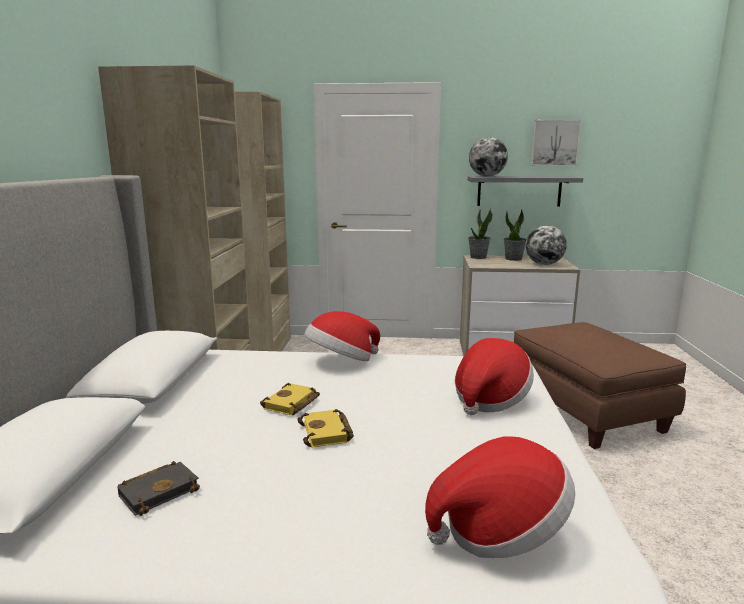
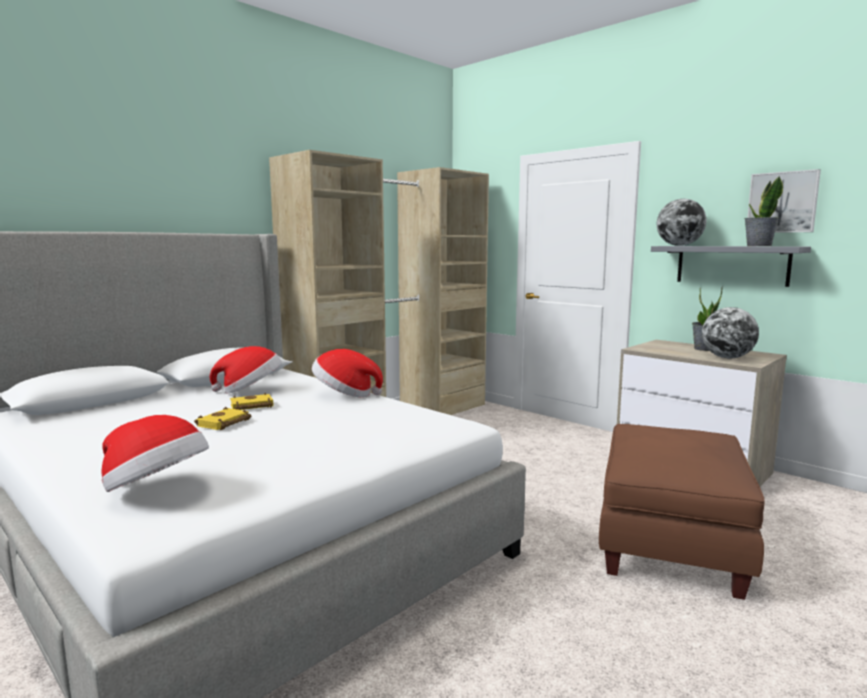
camera: 40 degrees right, 5 degrees down
black book [118,461,200,516] -> none
hat [455,338,534,415] -> hat moved to [210,346,282,394]
potted plant [468,209,492,259] -> potted plant moved to [745,175,783,246]

